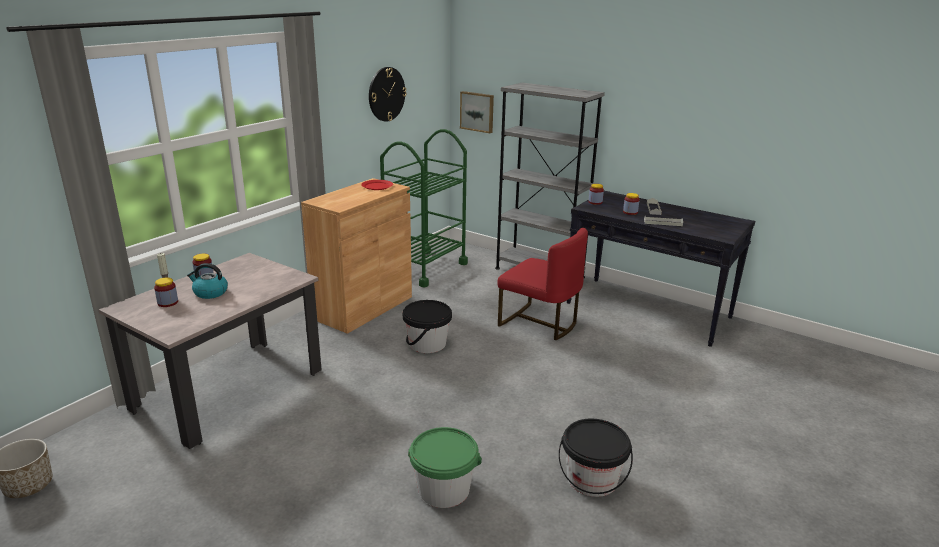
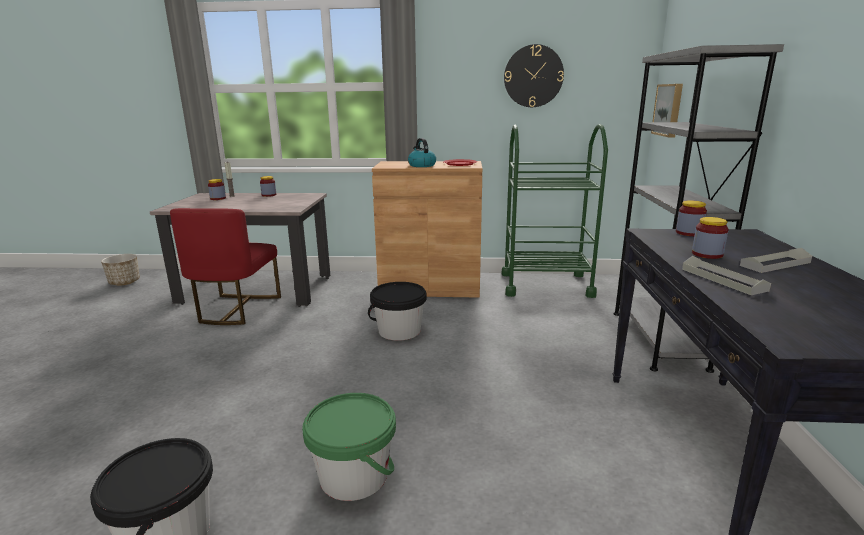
camera: 60 degrees right, 5 degrees down
kettle [187,263,228,299] -> kettle moved to [408,138,436,167]
green bucket [408,427,482,508] -> green bucket moved to [302,393,396,501]
red chair [497,228,588,340] -> red chair moved to [170,208,281,325]

